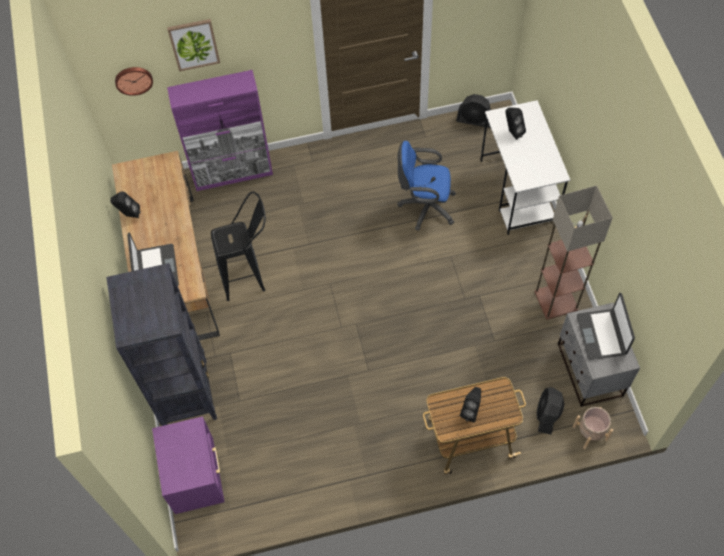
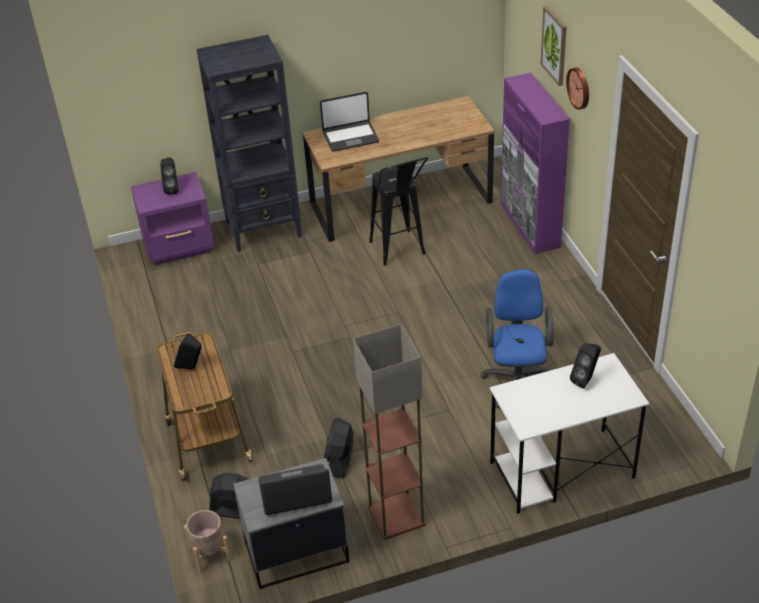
camera: 85 degrees right, 20 degrees down
black speaker [110,191,141,218] -> black speaker moved to [160,158,179,194]
wall clock [115,67,153,96] -> wall clock moved to [566,67,589,110]
black fan [456,94,492,128] -> black fan moved to [324,418,354,478]

